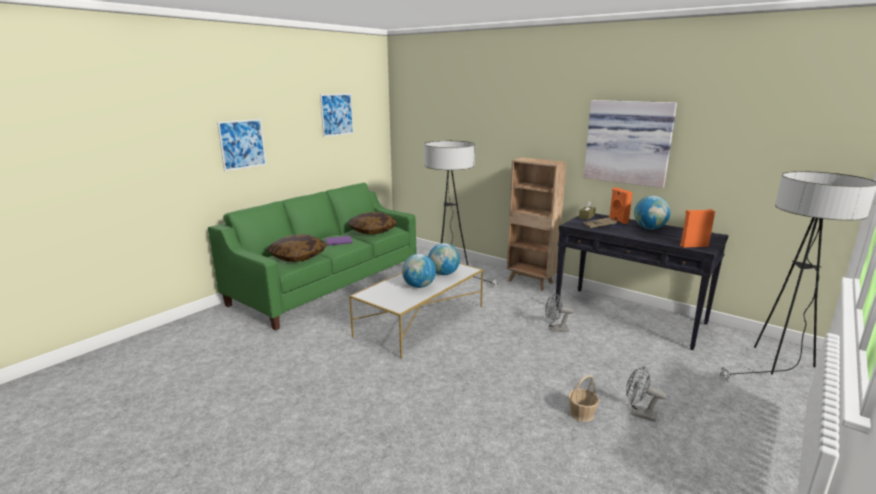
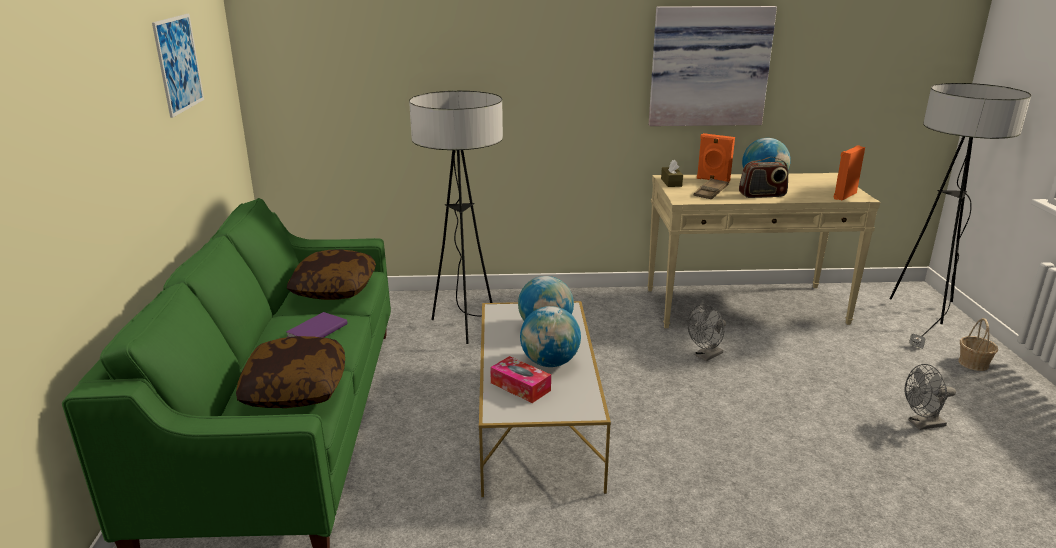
camera: 40 degrees left, 5 degrees up
picture [217,119,266,171] -> none
brown bookcase [507,157,567,290] -> none
black console table [555,213,729,350] -> beige console table [647,173,880,328]
basket [568,375,599,422] -> basket moved to [958,318,998,371]
none -> tissue box [490,356,551,403]
none -> radio [739,157,788,198]

